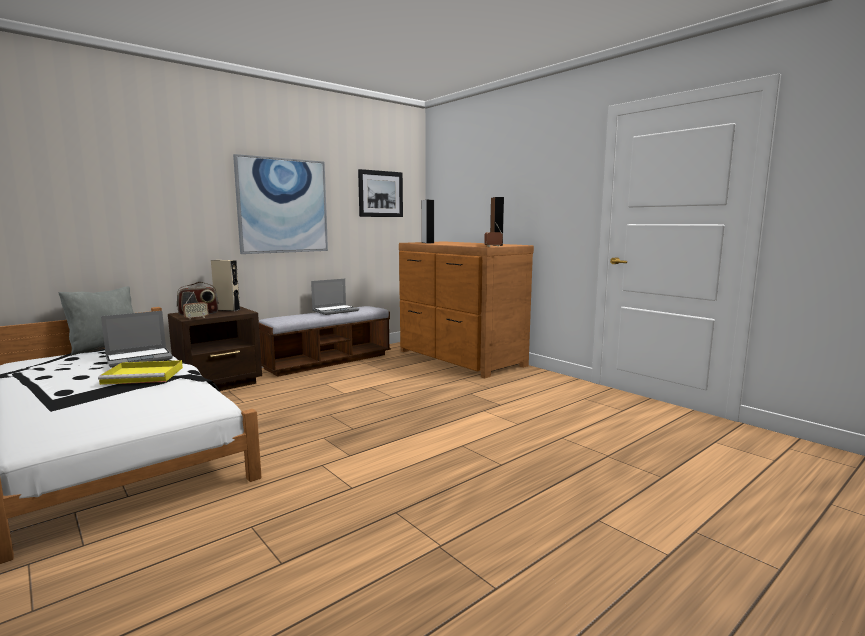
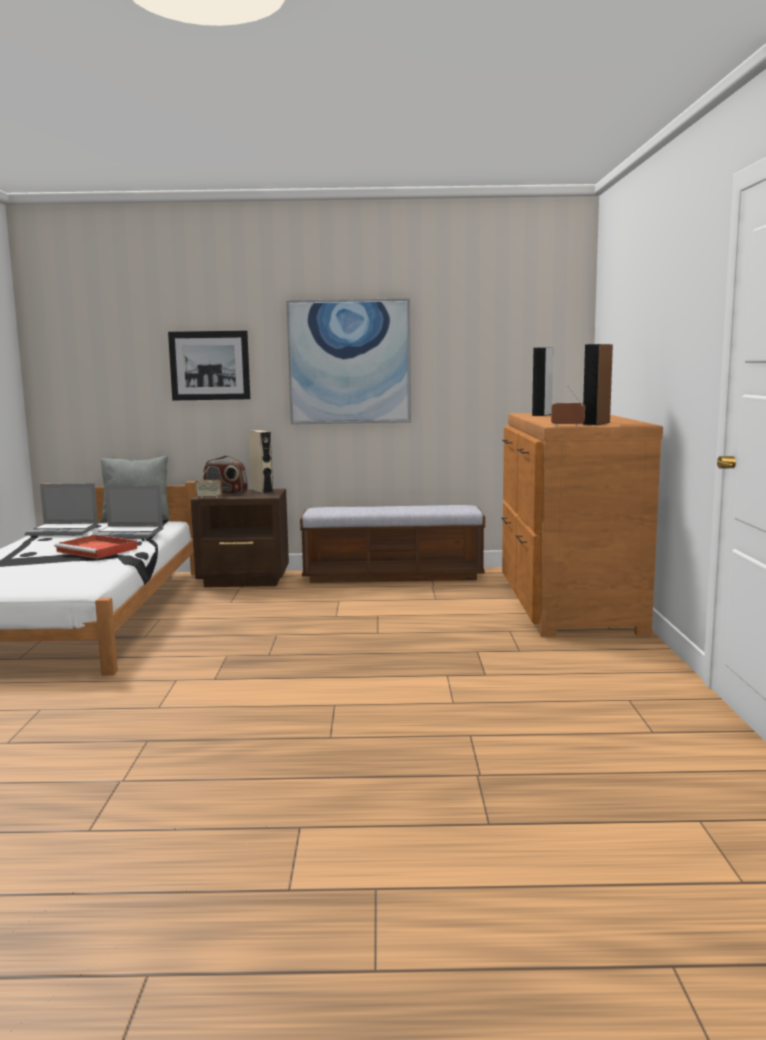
camera: 40 degrees right, 0 degrees up
yellow tray [98,360,183,385] -> red tray [54,535,137,559]
laptop [311,279,359,315] -> laptop moved to [26,483,98,536]
picture [358,169,403,217] -> picture moved to [168,331,250,400]

